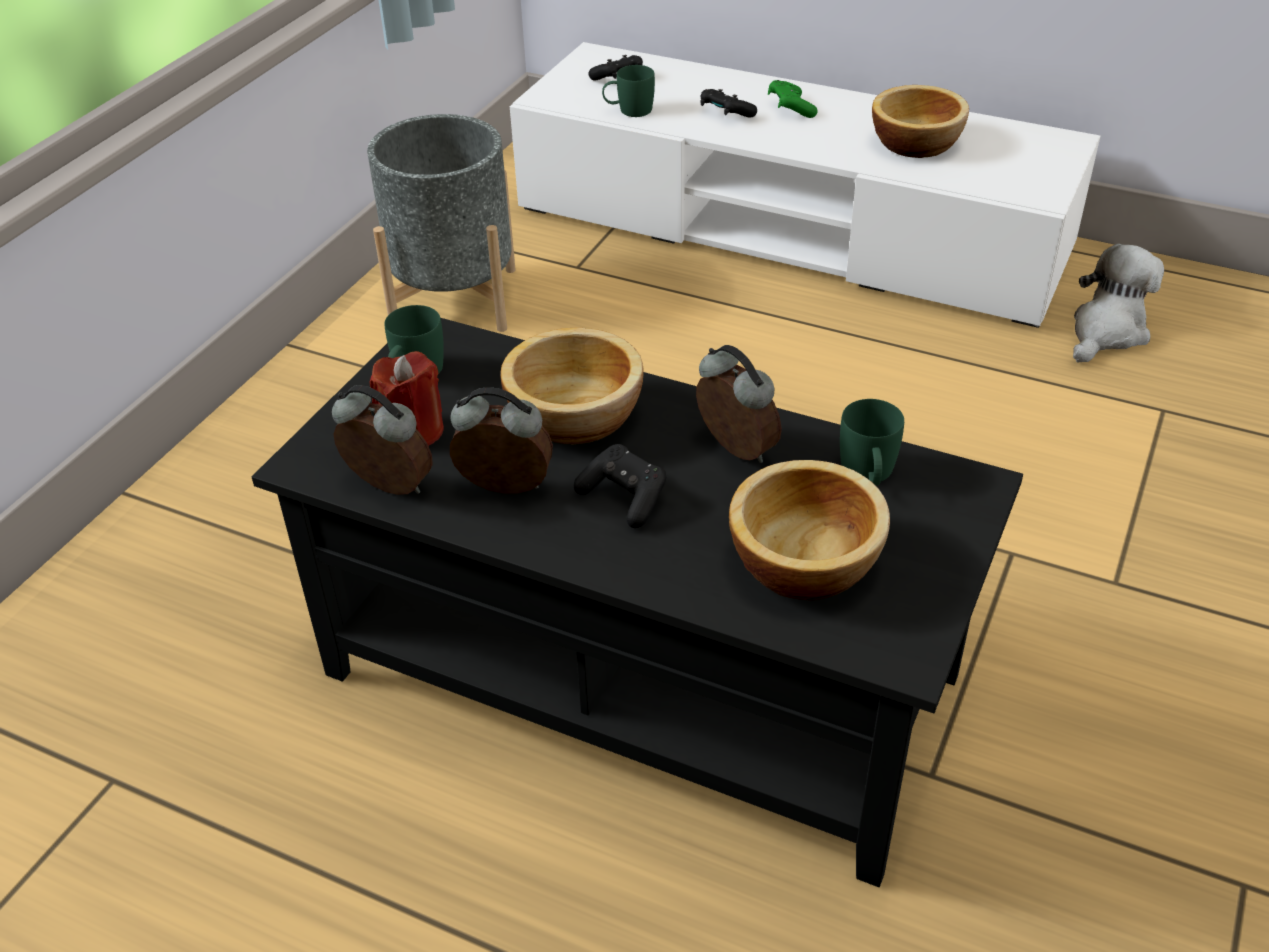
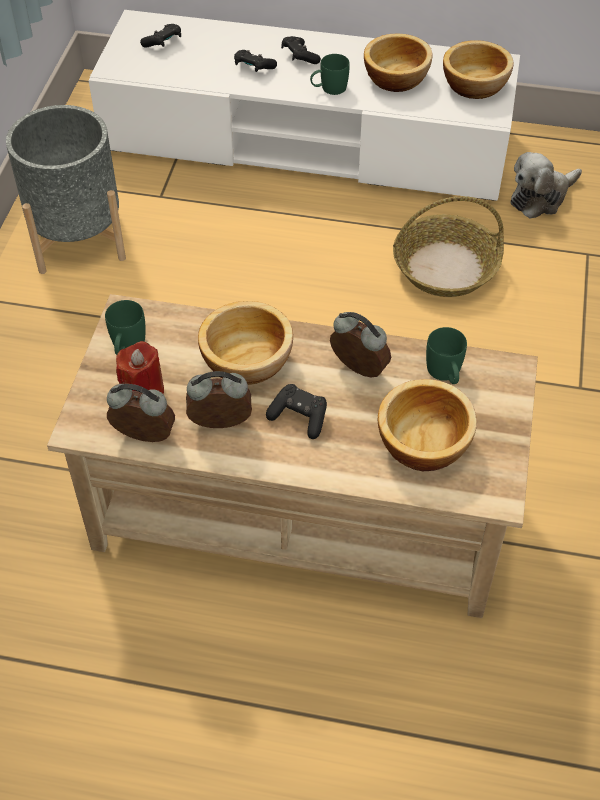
camera: 15 degrees left, 10 degrees up
black coffee table [252,318,1023,887] -> beige coffee table [47,294,538,618]
green mug [602,65,655,117] -> green mug moved to [310,54,350,95]
green game controller [768,80,818,118] -> black game controller [281,36,321,64]
plush toy [1073,244,1164,363] -> plush toy turned 150 degrees counterclockwise [511,152,582,219]
none -> basket [393,196,504,297]
none -> bowl [443,40,514,99]

